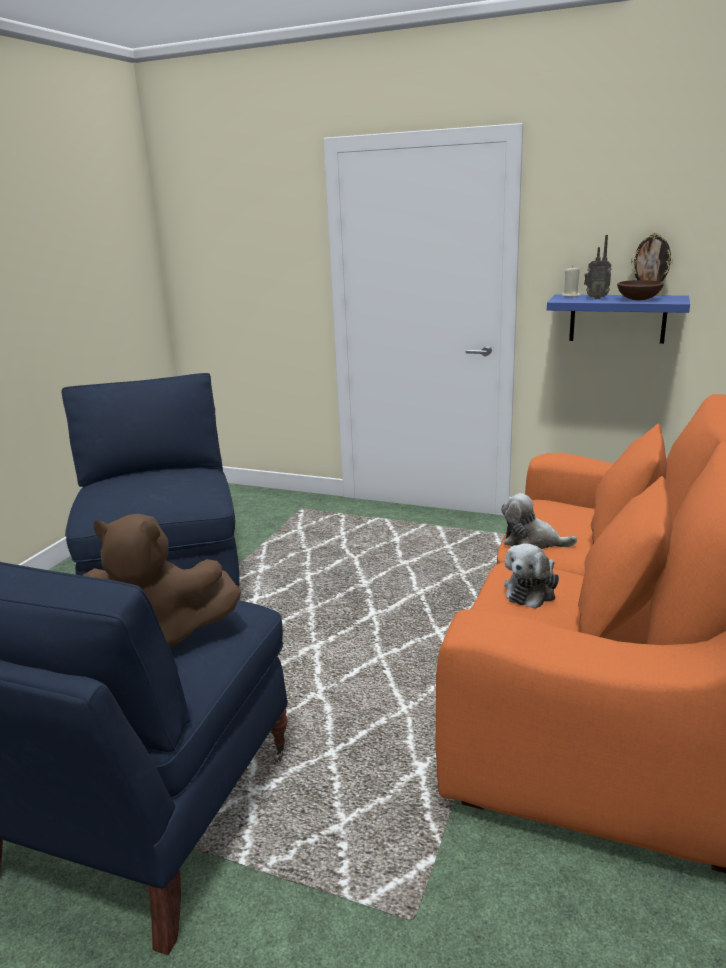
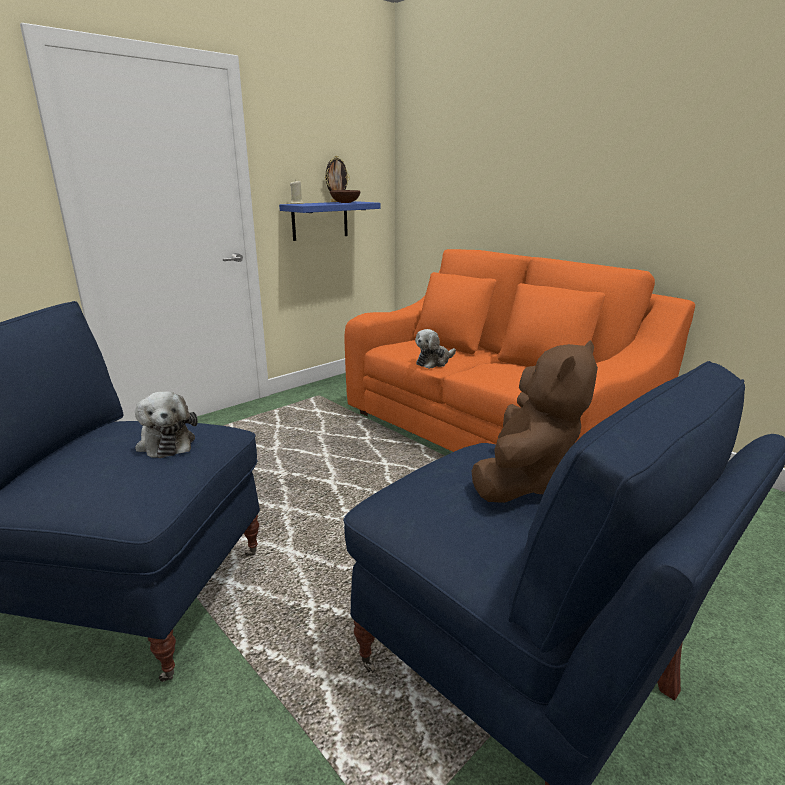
camera: 65 degrees left, 0 degrees up
plush toy [504,543,559,609] -> plush toy moved to [135,391,198,458]
radio [584,235,612,299] -> none

